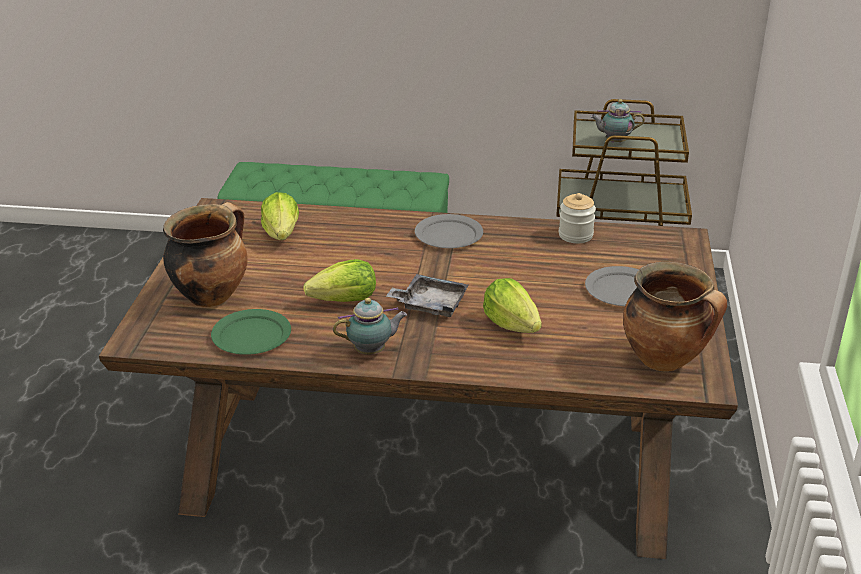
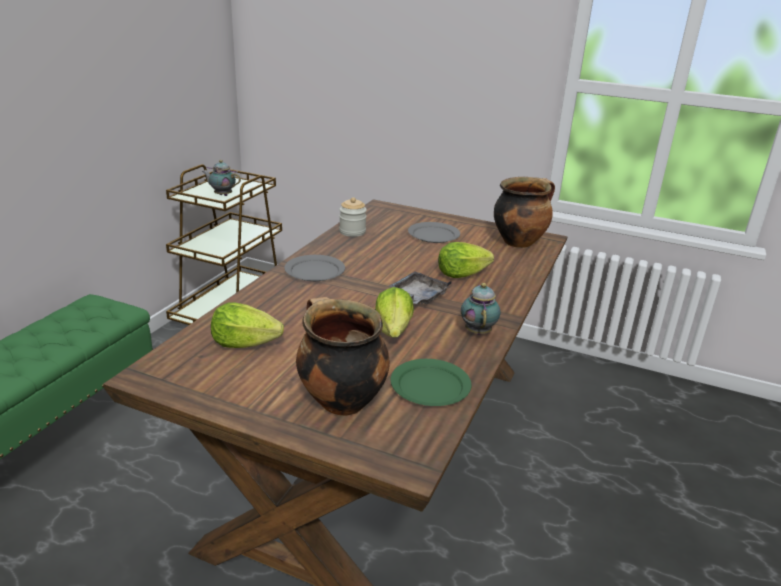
camera: 75 degrees left, 5 degrees down
teapot [590,99,645,143] -> teapot turned 90 degrees clockwise [202,160,241,196]

